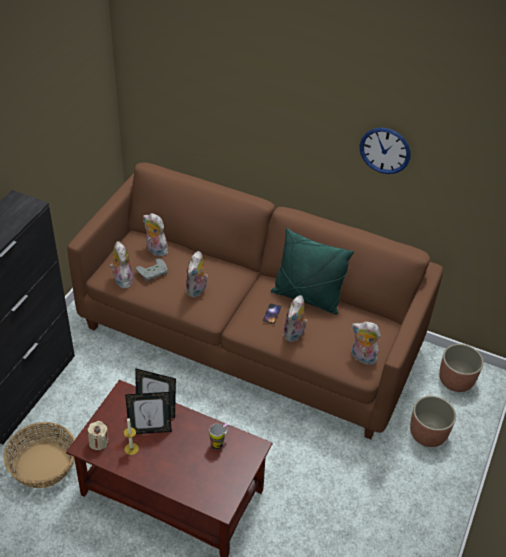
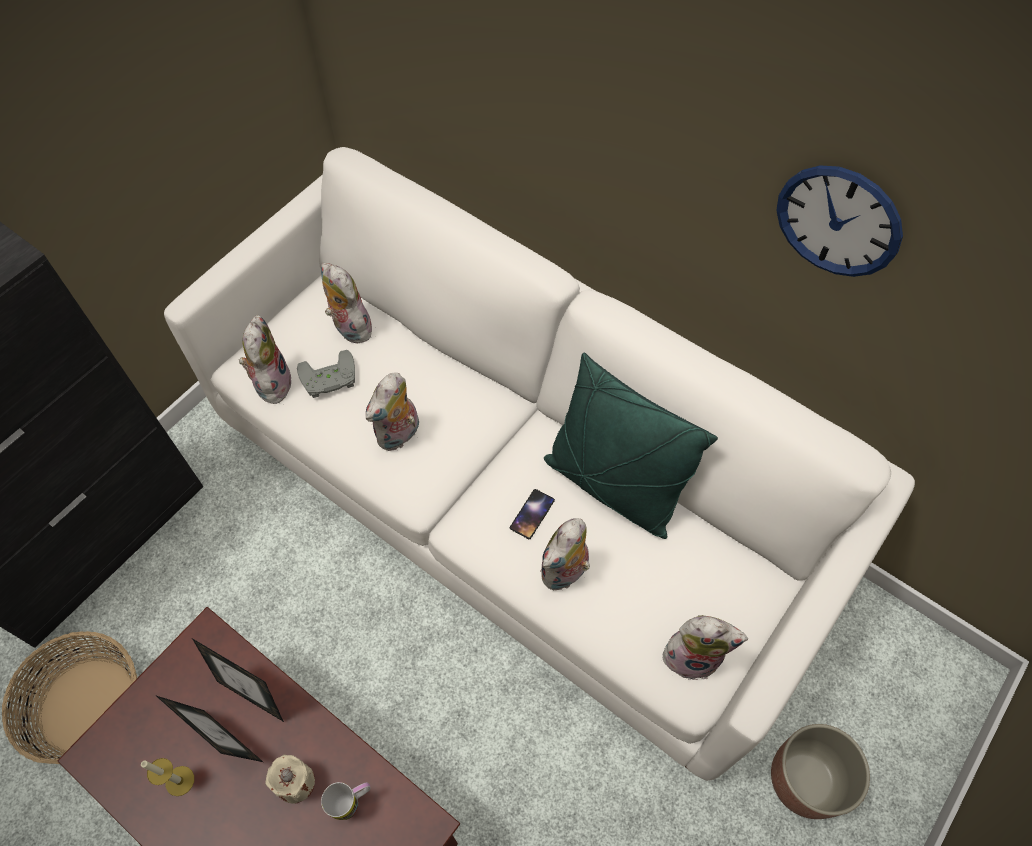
camera: 15 degrees right, 15 degrees up
brown sofa [67,162,443,440] -> white sofa [164,147,915,781]
beige candle [87,421,109,450] -> beige candle moved to [265,755,315,804]
picture frame [125,392,171,434] -> picture frame turned 150 degrees counterclockwise [155,695,263,762]
plush toy [352,321,381,365] -> plush toy turned 150 degrees clockwise [663,614,748,680]
planter [439,344,484,392] -> none

